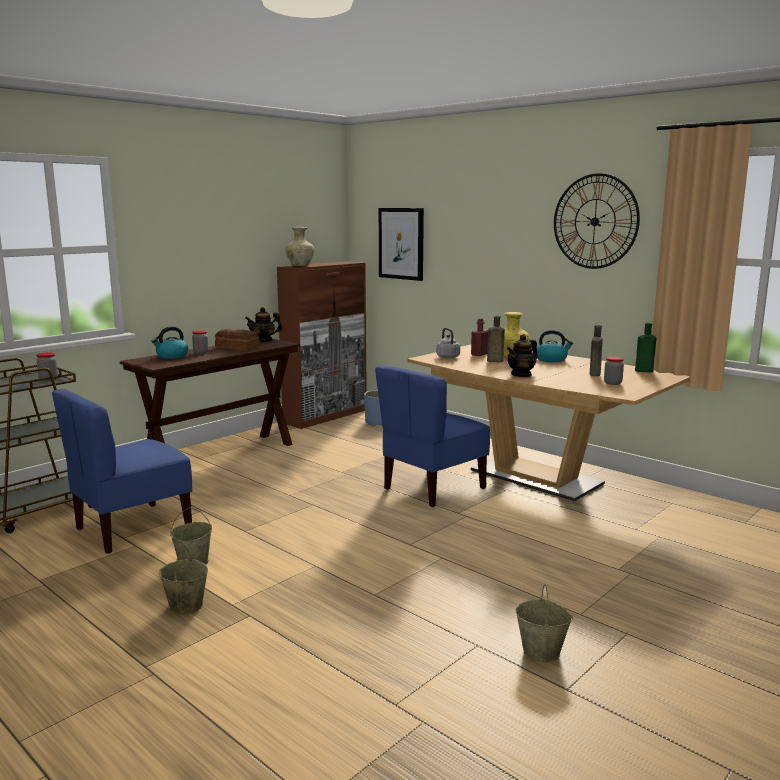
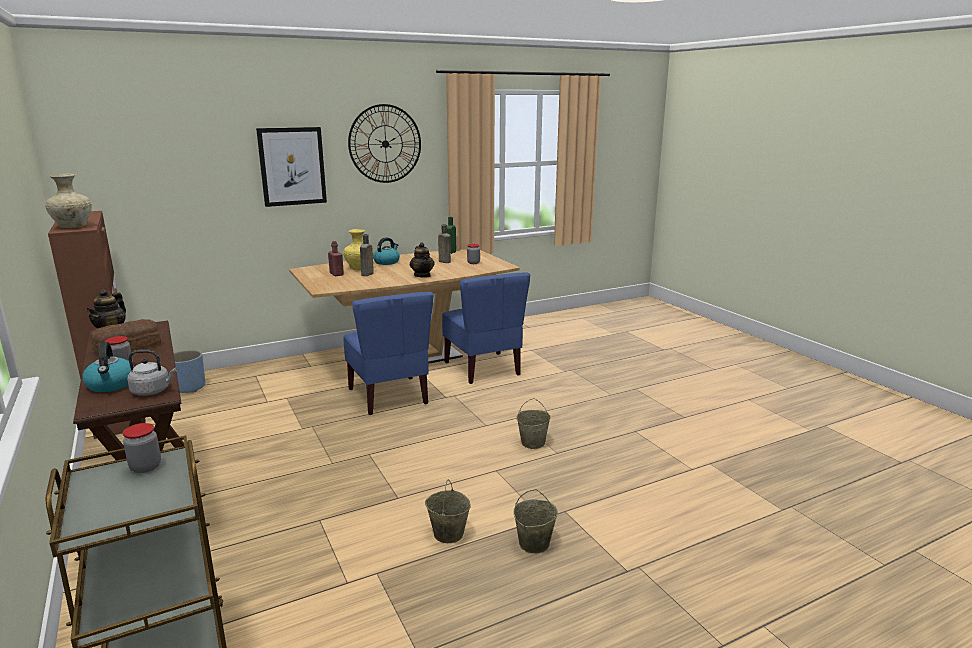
camera: 70 degrees left, 5 degrees up
blue chair [52,389,192,554] -> blue chair moved to [442,273,530,384]
picture [379,208,424,281] -> picture moved to [256,127,327,207]
grey kettle [436,328,460,358] -> grey kettle moved to [127,350,176,396]
beige bucket [516,584,573,663] -> beige bucket moved to [516,398,551,449]

